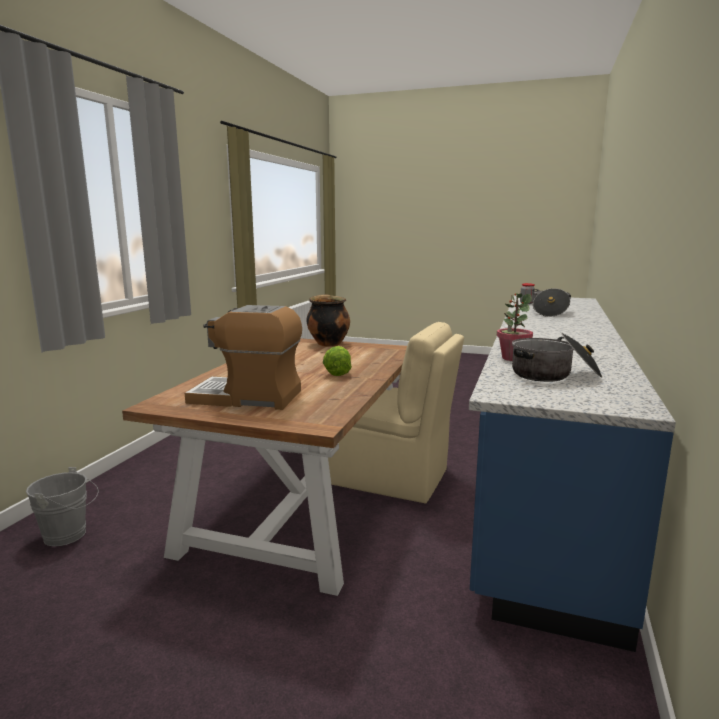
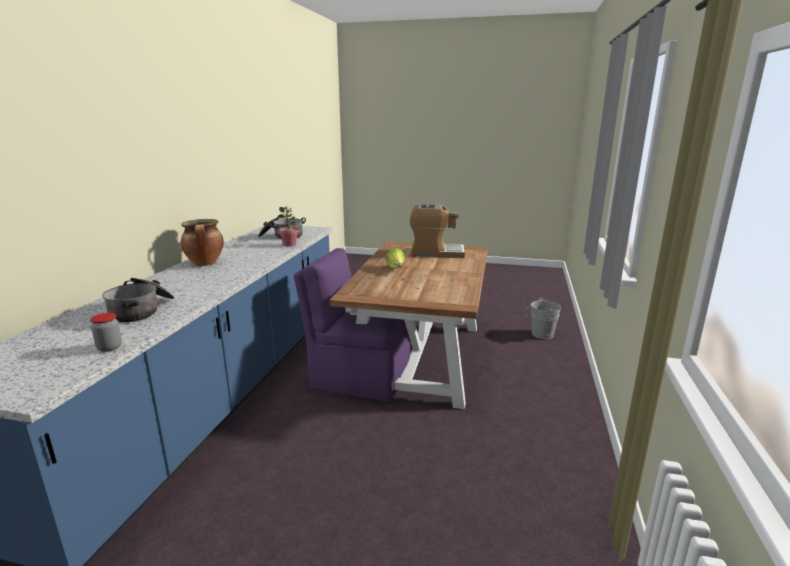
camera: 175 degrees right, 5 degrees up
cooking pot [306,294,350,347] -> cooking pot moved to [181,219,224,266]
beige chair [328,322,464,503] -> purple chair [294,248,410,402]

